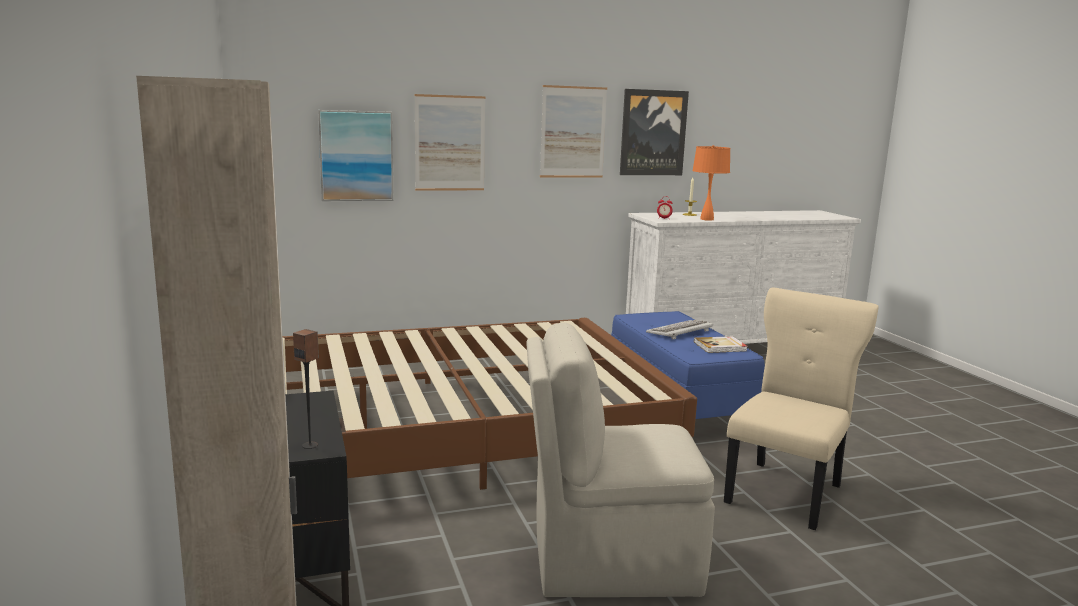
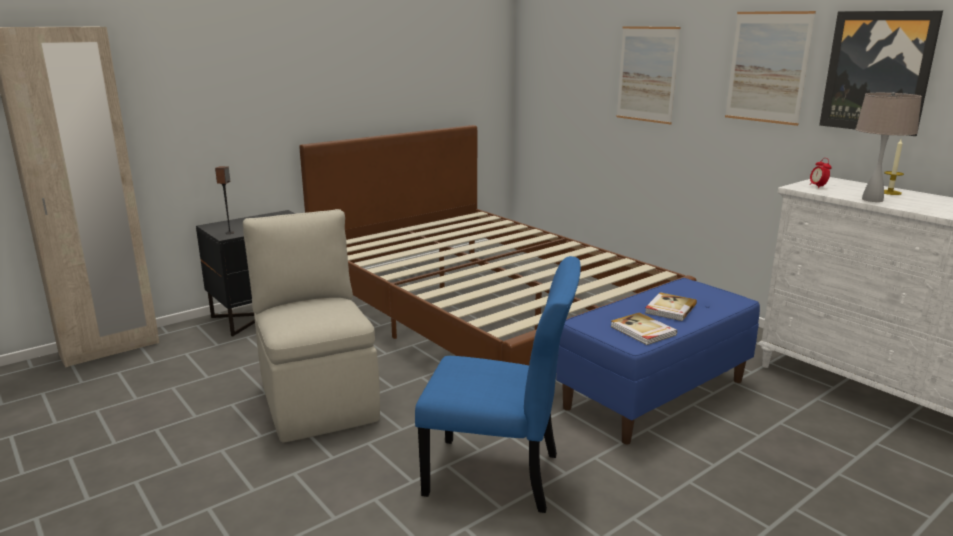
camera: 70 degrees right, 5 degrees up
picture [318,110,394,201] -> none
keyboard [646,320,714,340] -> book [645,292,697,321]
orange table lamp [692,145,730,221] -> beige table lamp [856,92,922,202]
beige chair [724,288,879,530] -> blue chair [415,256,581,513]

